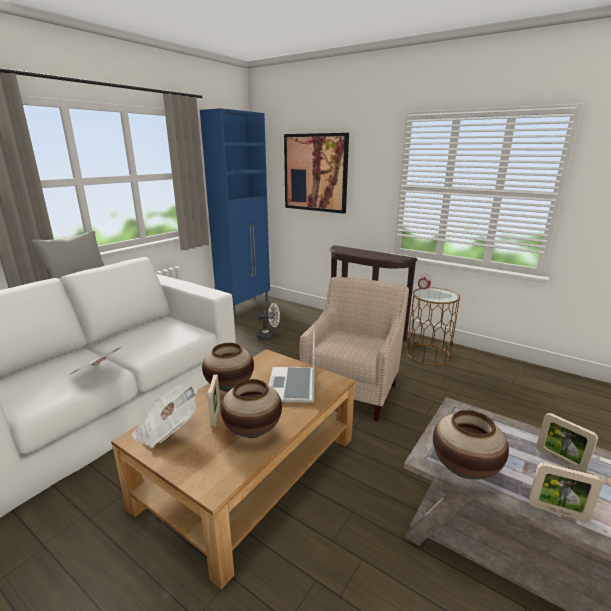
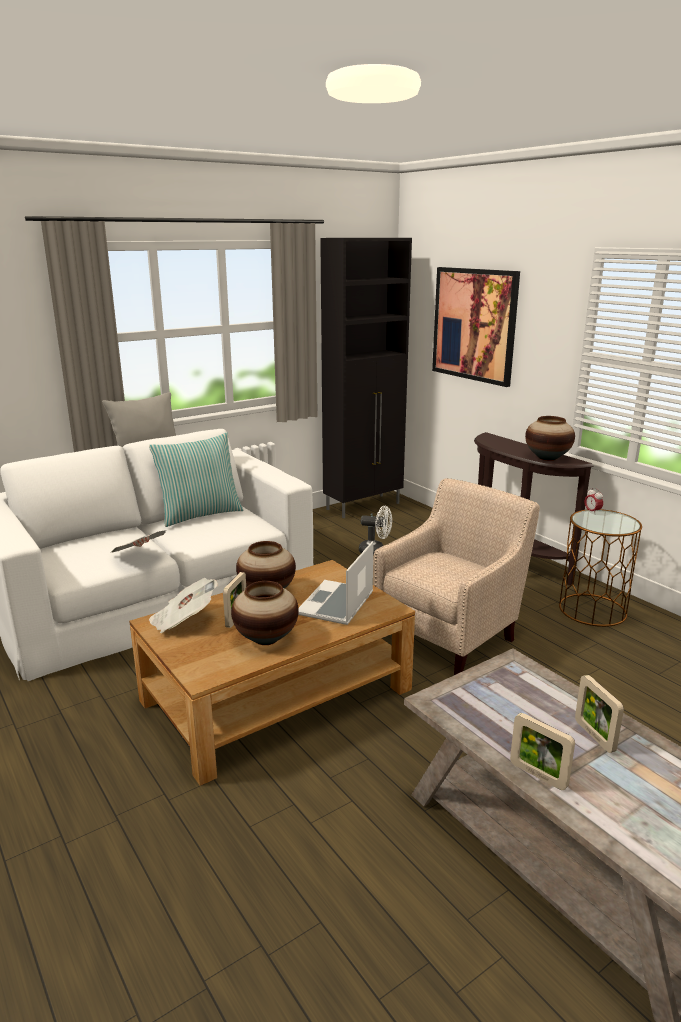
camera: 20 degrees right, 0 degrees up
blue cabinet [200,108,270,317] -> black cabinet [320,238,412,518]
vase [433,410,509,480] -> vase moved to [525,416,575,461]
none -> pillow [149,433,243,527]

